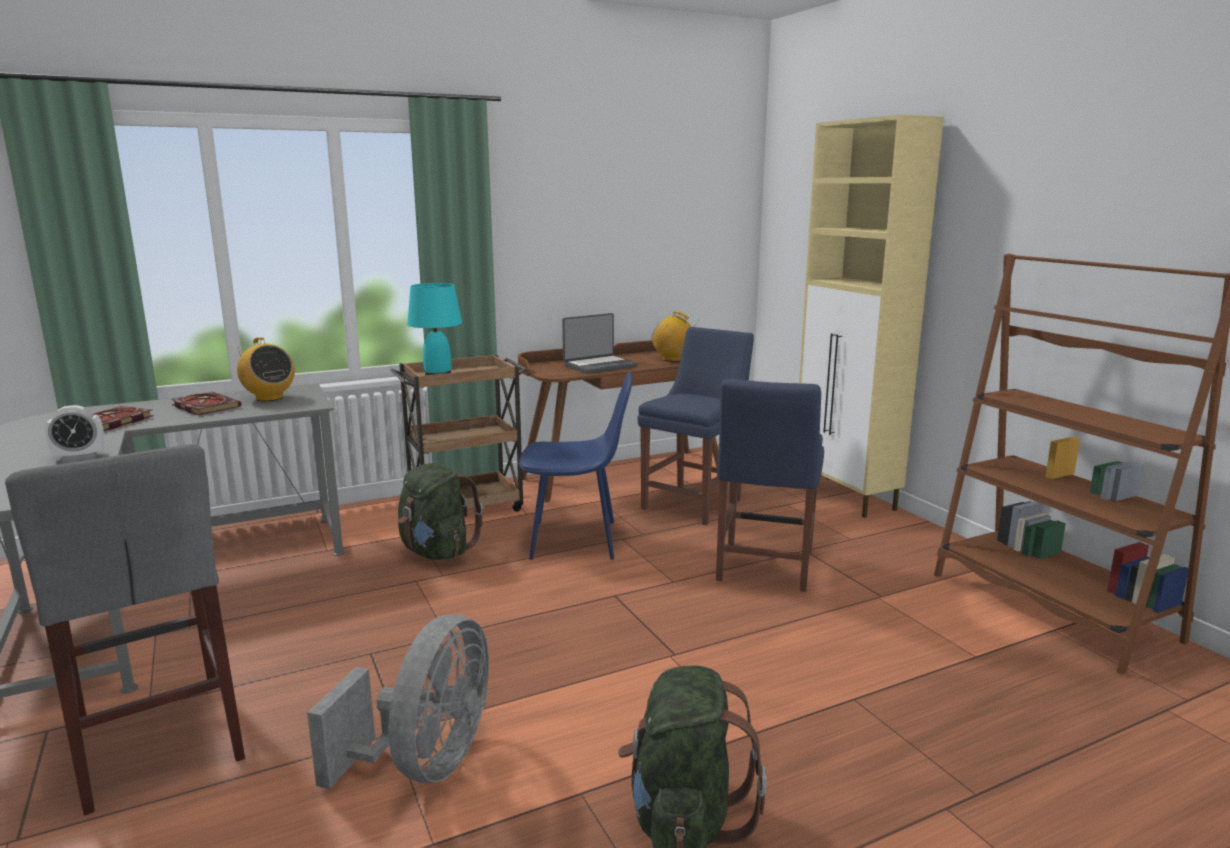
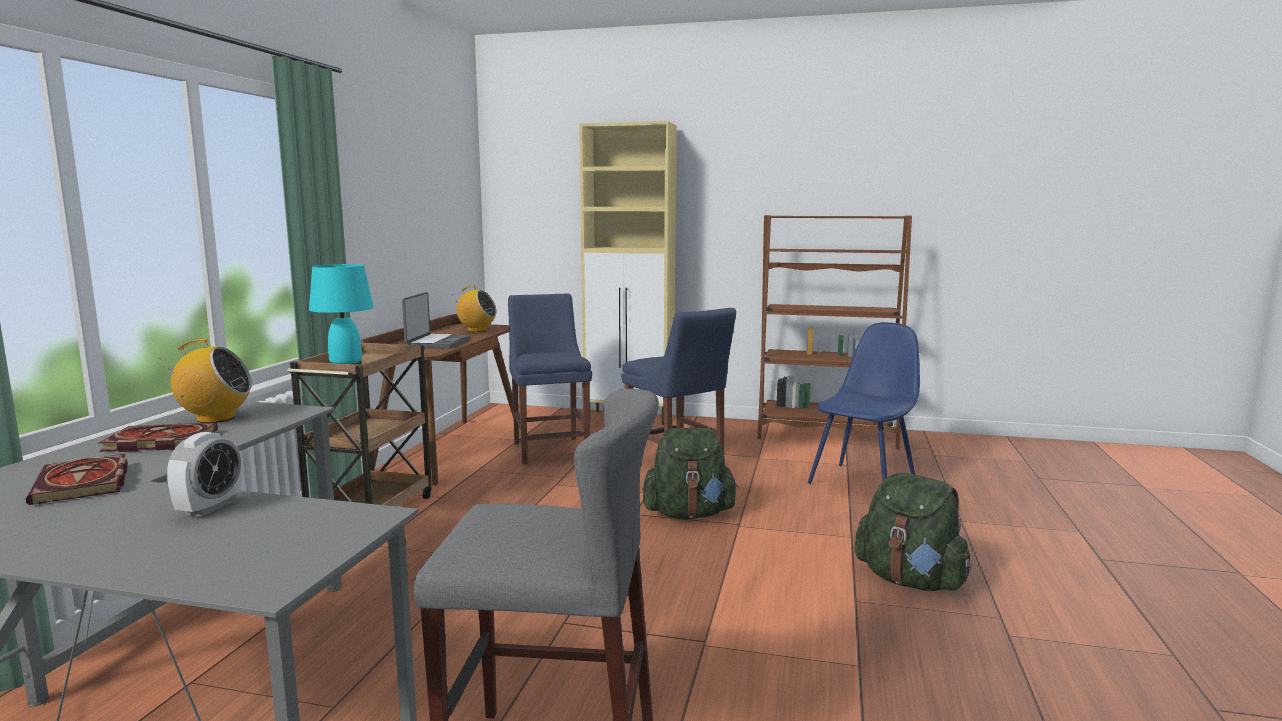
camera: 50 degrees left, 5 degrees down
grey fan [307,614,489,789] -> none
green backpack [398,463,483,560] -> green backpack moved to [642,428,739,519]
blue chair [519,372,632,560] -> blue chair moved to [808,322,920,484]
radio [652,311,699,361] -> radio turned 150 degrees counterclockwise [454,286,497,332]

